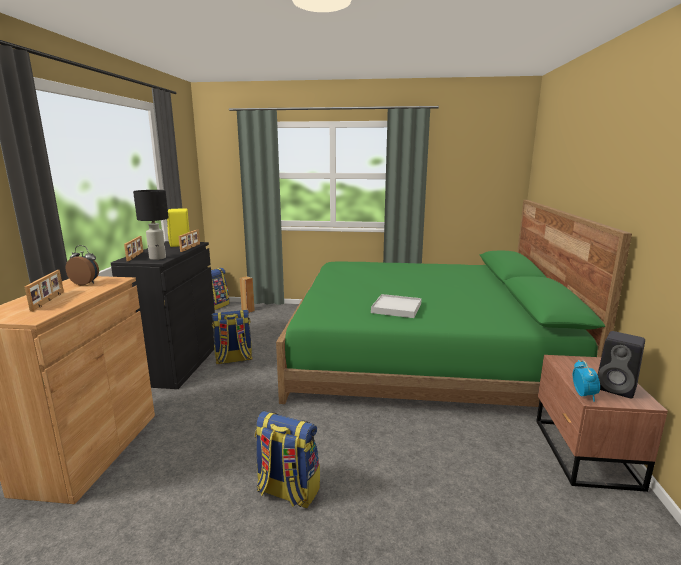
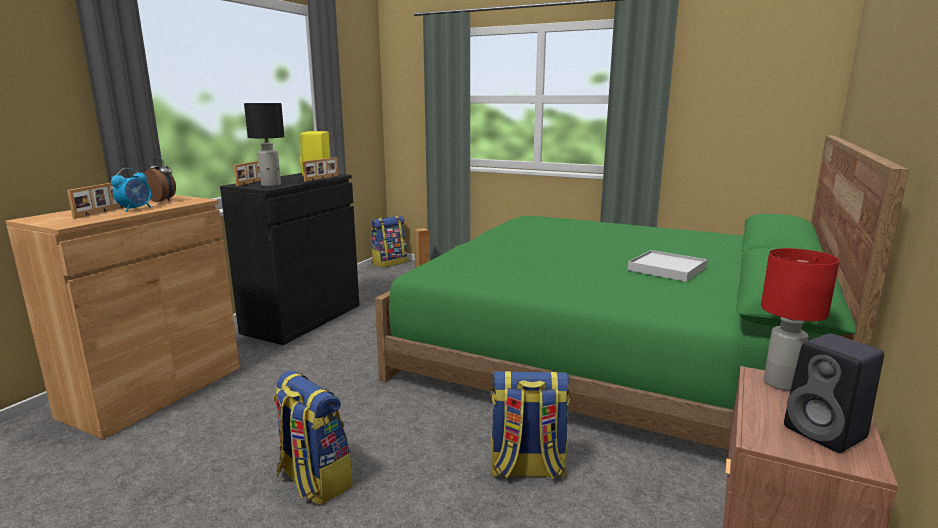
camera: 20 degrees right, 0 degrees up
backpack [211,310,253,364] -> backpack moved to [491,371,570,479]
white tray [371,294,422,318] -> white tray moved to [628,250,707,282]
alarm clock [573,360,600,402] -> alarm clock moved to [111,168,151,212]
none -> red table lamp [761,248,840,391]

